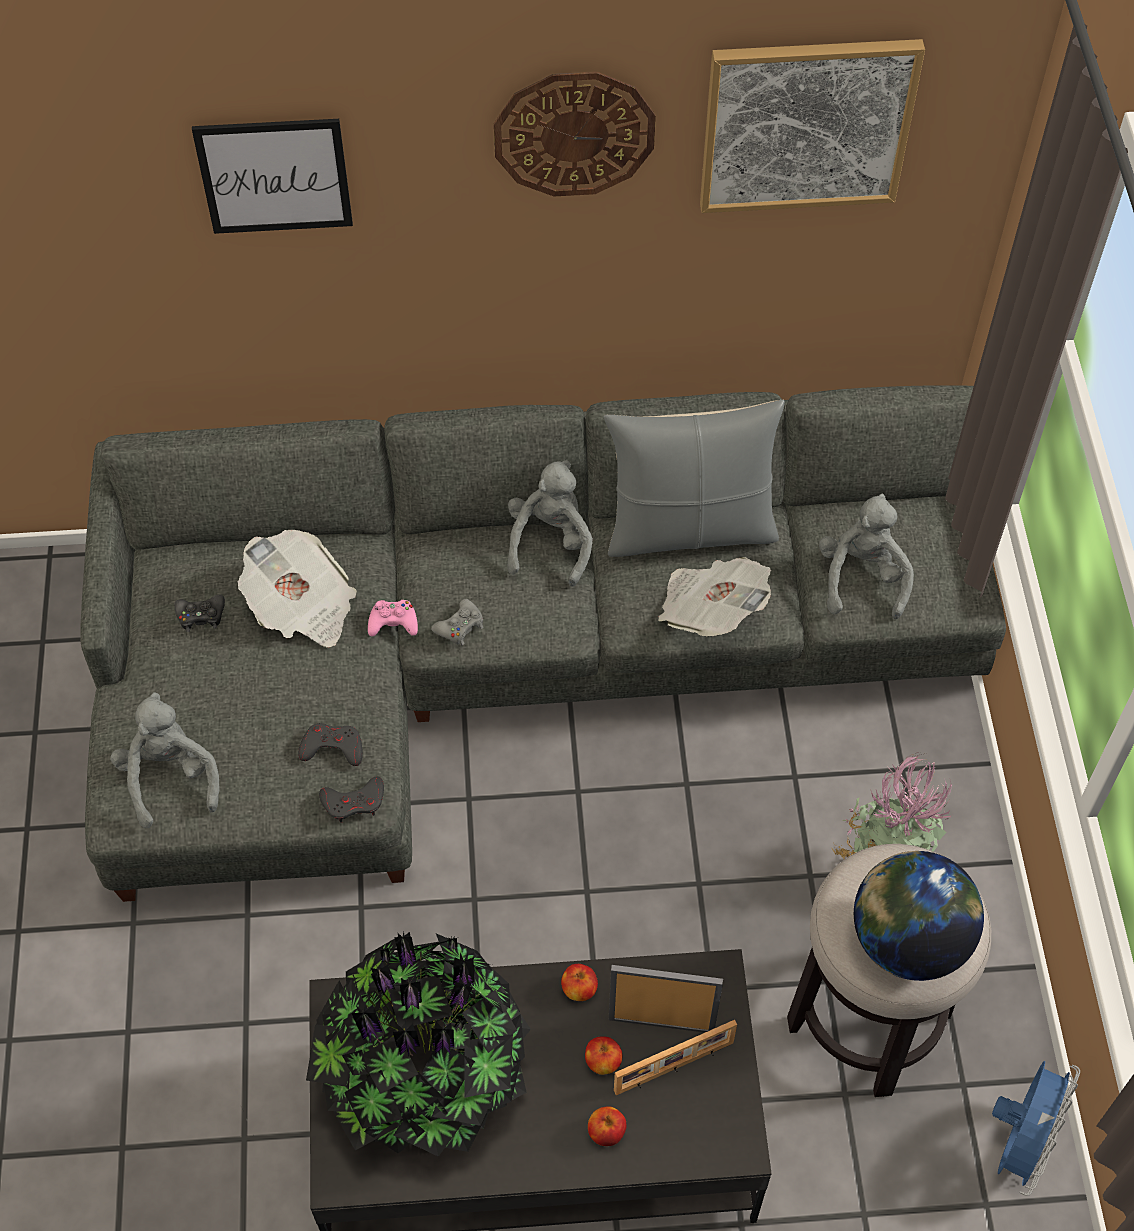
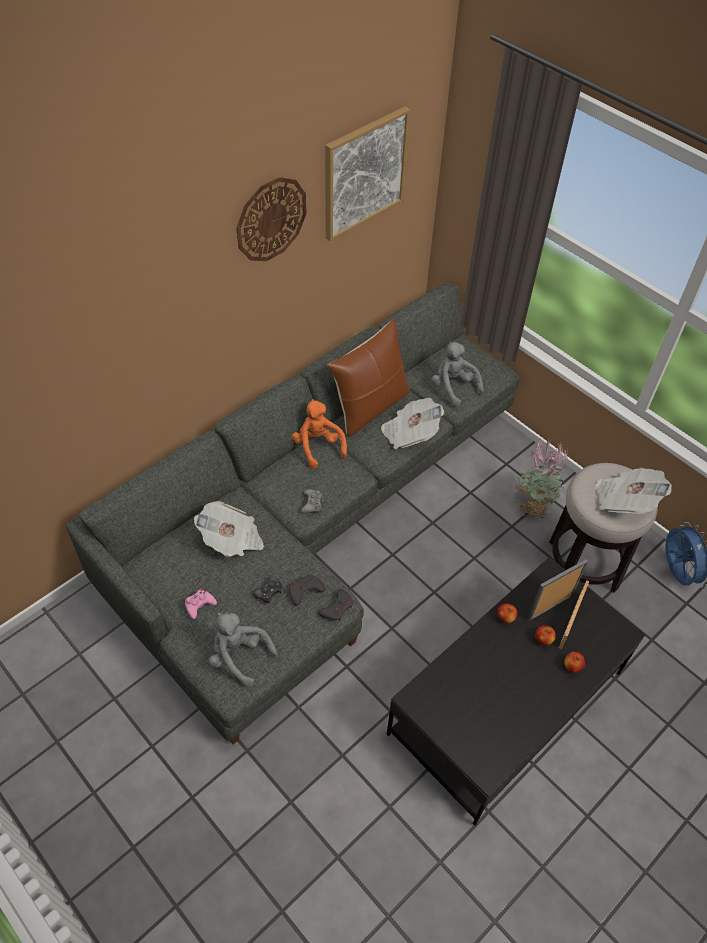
camera: 40 degrees left, 5 degrees down
black game controller [174,595,225,632] -> black game controller moved to [252,575,283,604]
picture [192,119,353,234] -> none
potted plant [306,931,531,1157] -> none
pink game controller [368,600,418,636] -> pink game controller moved to [185,589,217,619]
grey plush toy [507,460,593,587] -> orange plush toy [292,399,347,469]
grey pillow [603,400,785,557] -> brown pillow [327,319,410,437]
globe [854,851,984,981] -> newspaper [596,468,672,514]

